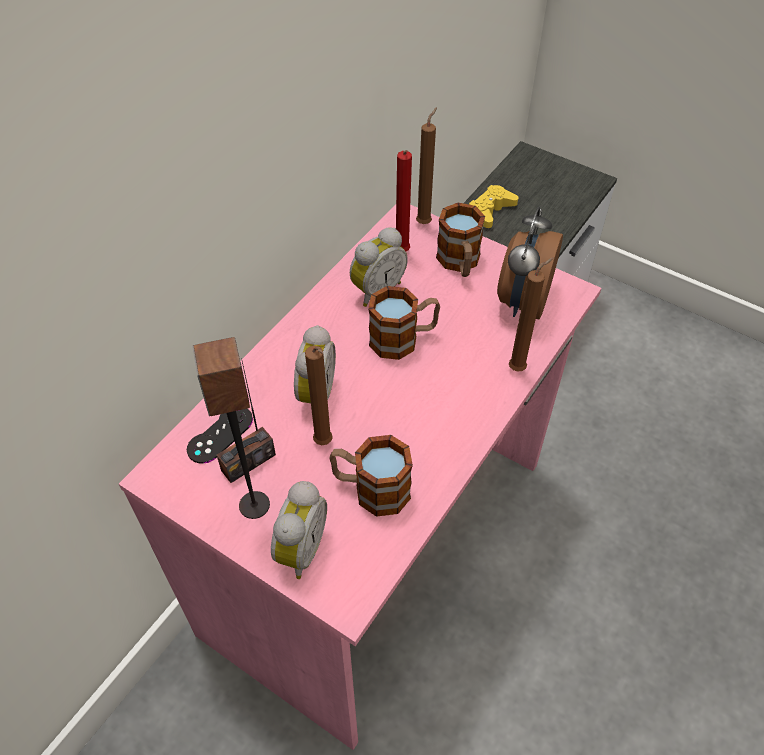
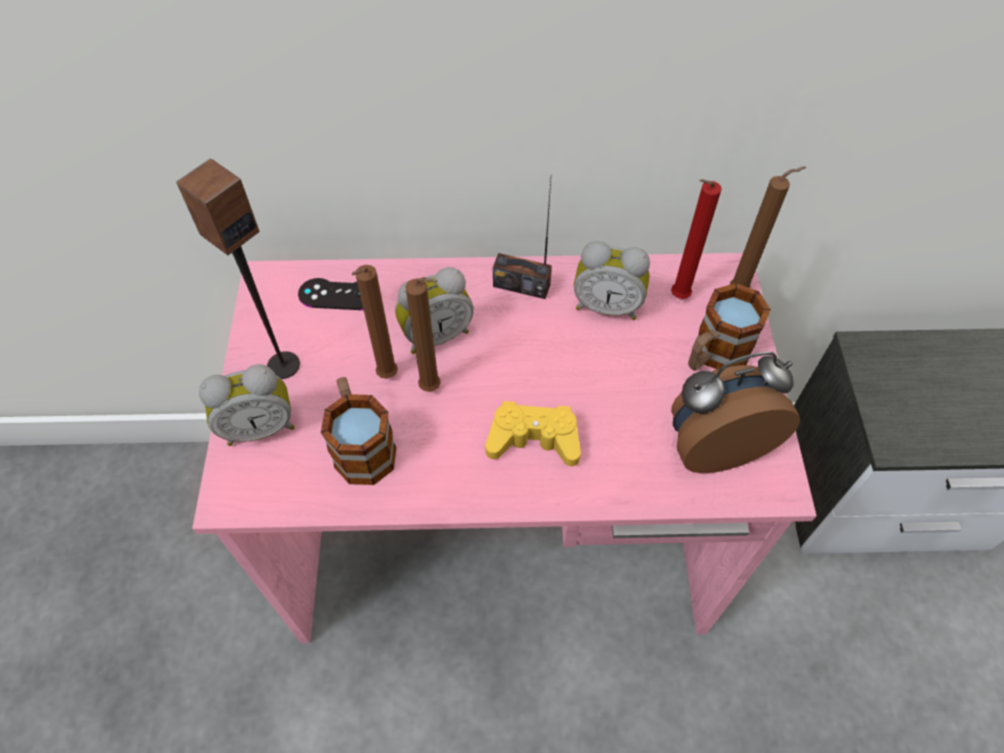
camera: 55 degrees right, 5 degrees up
radio [217,358,276,483] -> radio moved to [493,179,552,299]
mug [368,286,440,360] -> none
yellow game controller [469,185,518,228] -> yellow game controller moved to [485,401,581,466]
brown candle [509,257,554,371] -> brown candle moved to [405,277,441,392]

